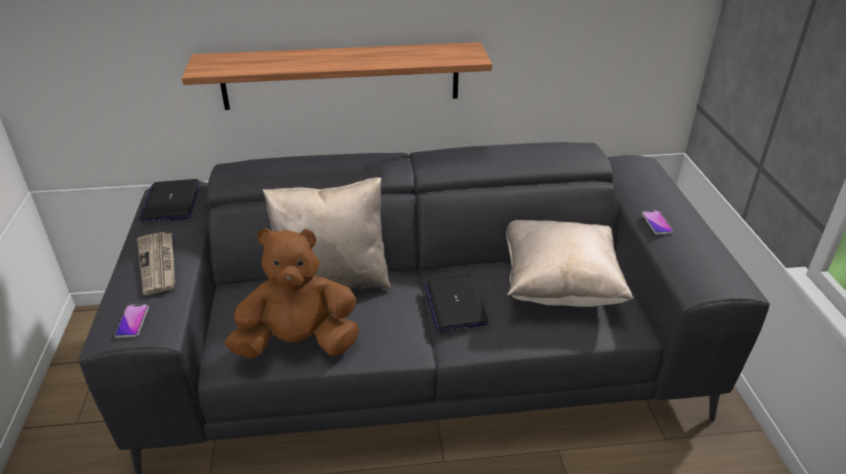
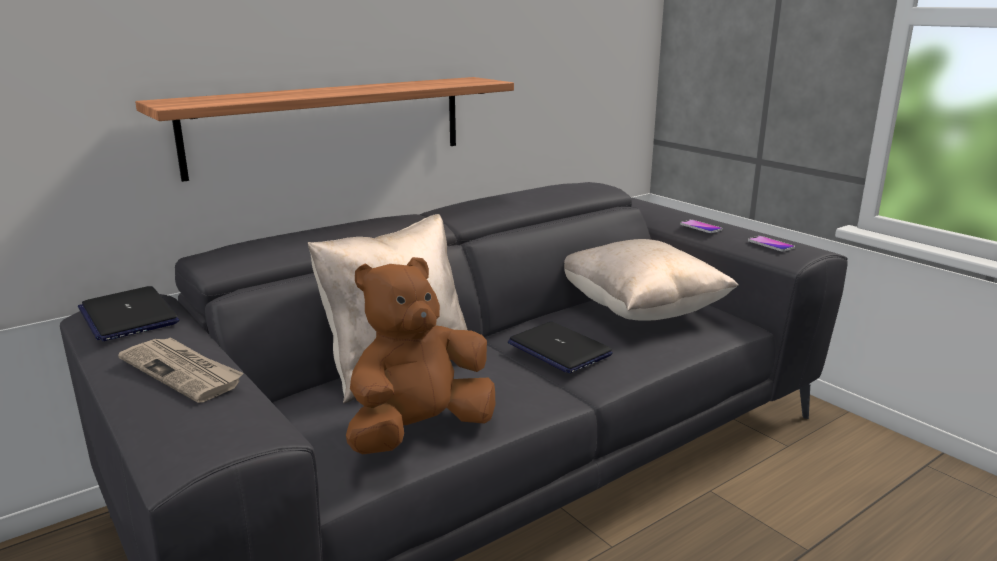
camera: 30 degrees left, 15 degrees down
phone [114,304,149,338] -> phone moved to [748,236,795,252]

